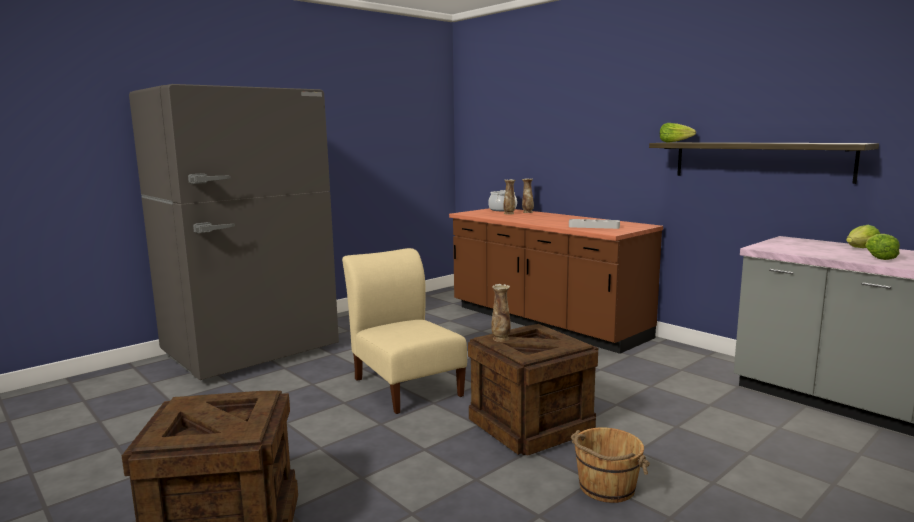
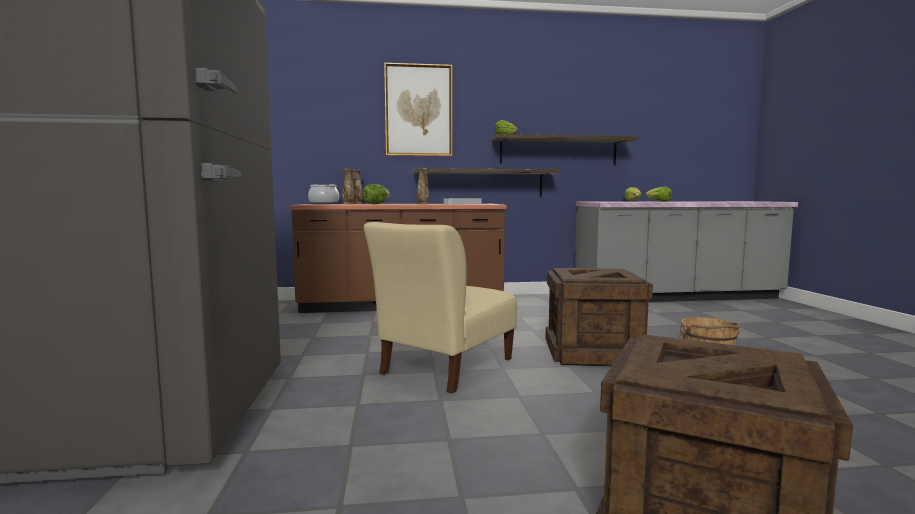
camera: 55 degrees left, 5 degrees down
beige chair [342,248,467,414] -> beige chair turned 60 degrees counterclockwise [364,222,517,393]
vase [491,284,511,342] -> vase moved to [417,168,429,205]
none -> lettuce [363,184,390,204]
none -> picture [384,63,452,156]
none -> shelf [413,168,560,196]

